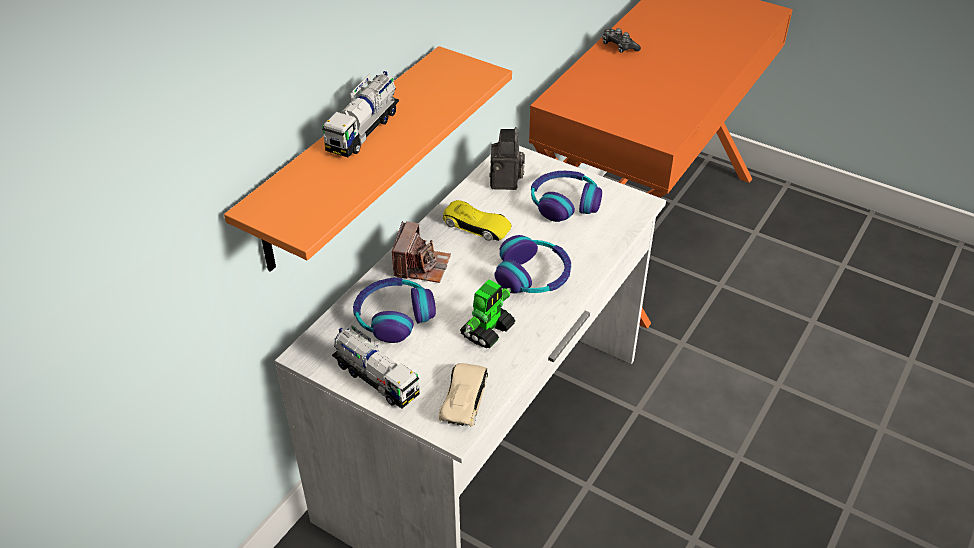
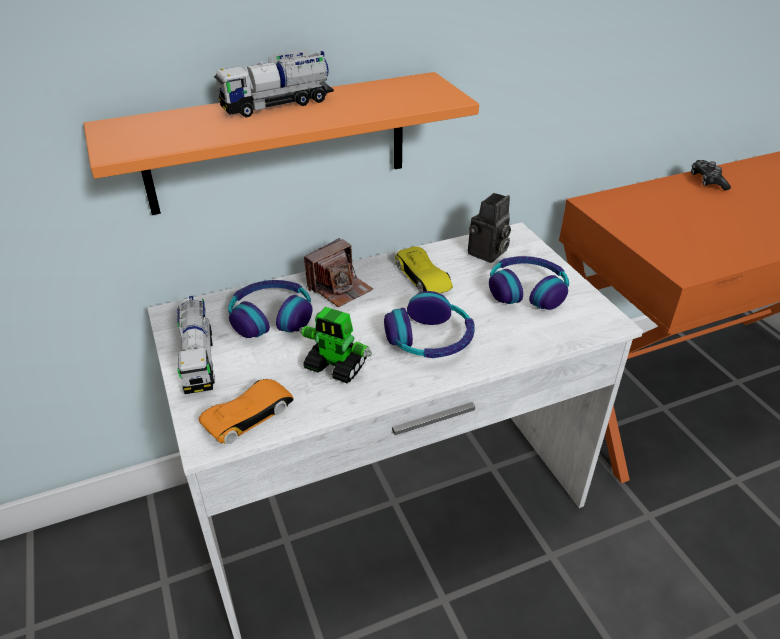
camera: 35 degrees right, 5 degrees down
beige toy car [439,363,488,427] -> orange toy car [199,379,294,444]
toy robot [460,280,515,348] -> toy robot turned 45 degrees clockwise [299,307,372,383]

